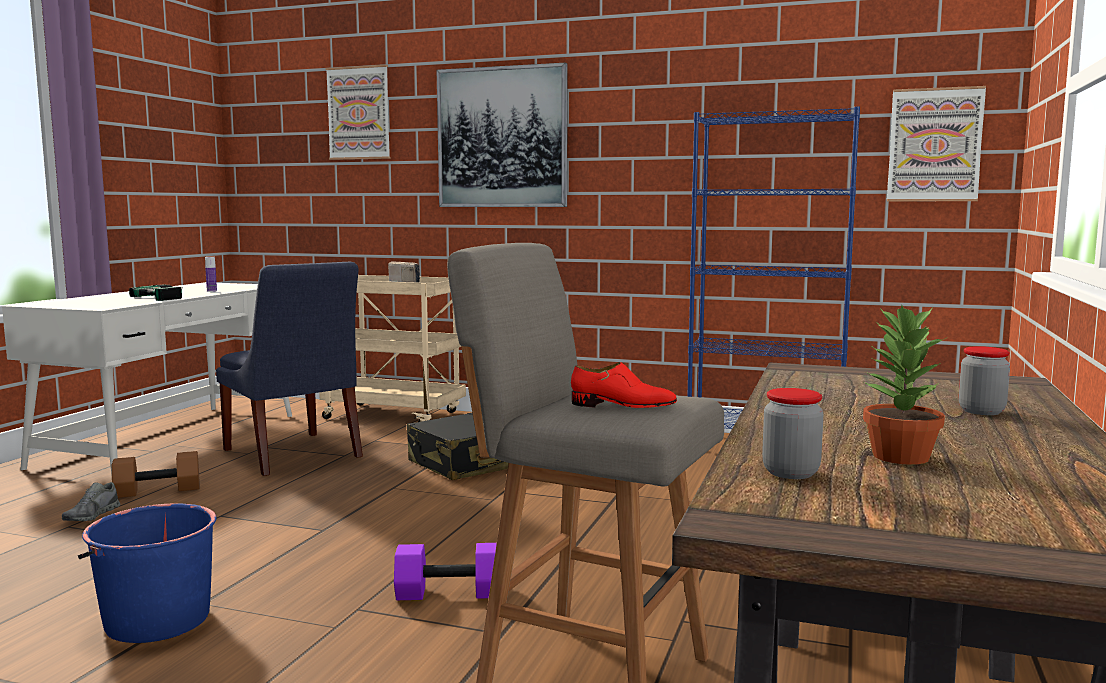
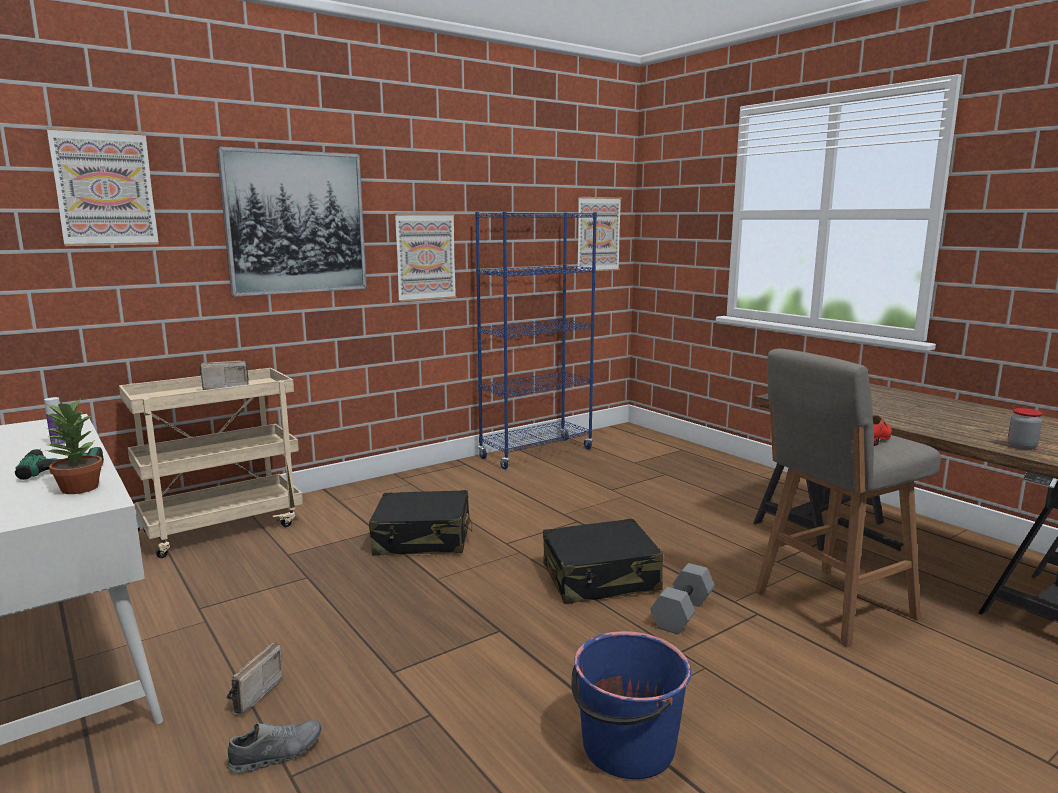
camera: 55 degrees left, 5 degrees up
grey shoe [62,482,120,521] -> grey shoe turned 75 degrees counterclockwise [227,720,321,773]
brown dumbbell [112,451,200,498] -> radio [227,643,284,715]
blue chair [216,262,363,476] -> none
purple dumbbell [394,543,497,600] -> grey dumbbell [650,563,715,634]
potted plant [863,305,948,465] -> potted plant moved to [45,398,103,494]
jar [959,346,1010,415] -> none
none -> picture [394,213,456,302]
none -> black suitcase [543,518,663,604]

